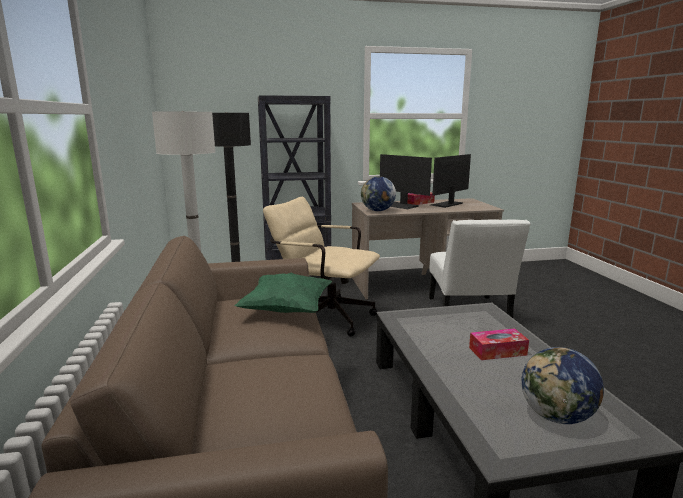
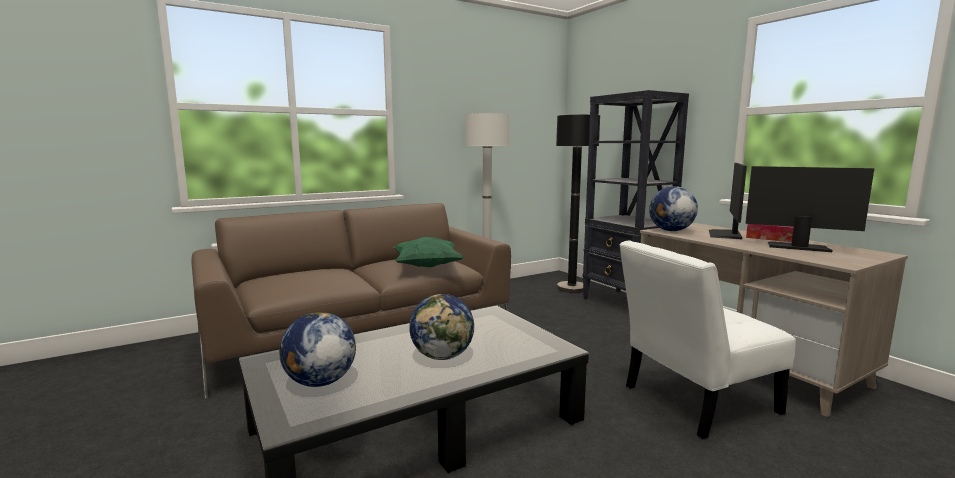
camera: 70 degrees right, 5 degrees down
beige office chair [263,197,380,336] -> none
tissue box [469,328,529,360] -> globe [409,294,474,360]

